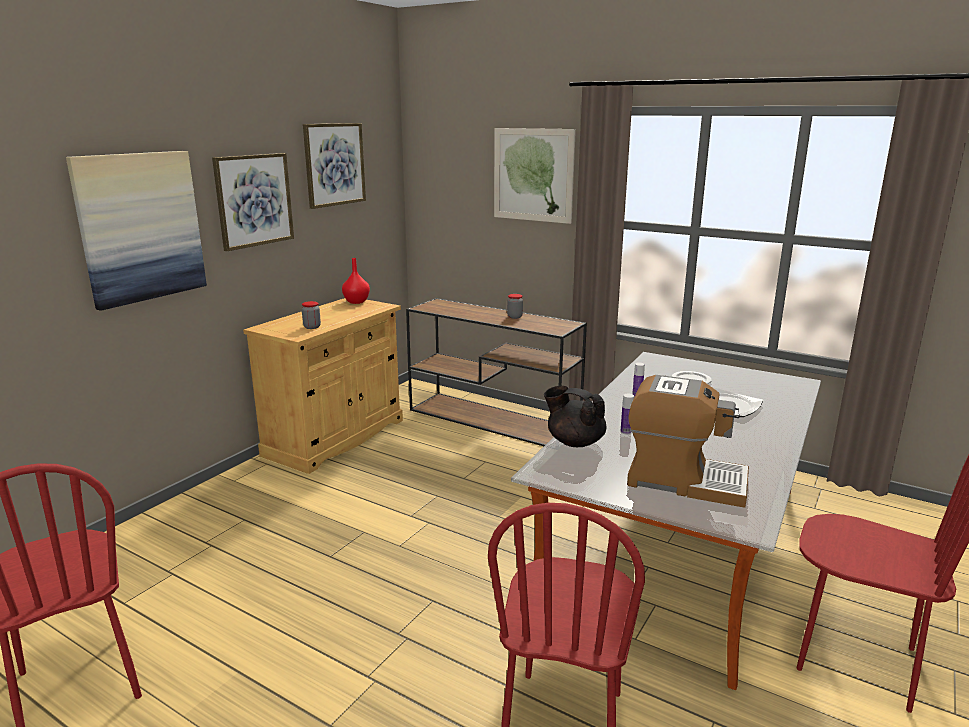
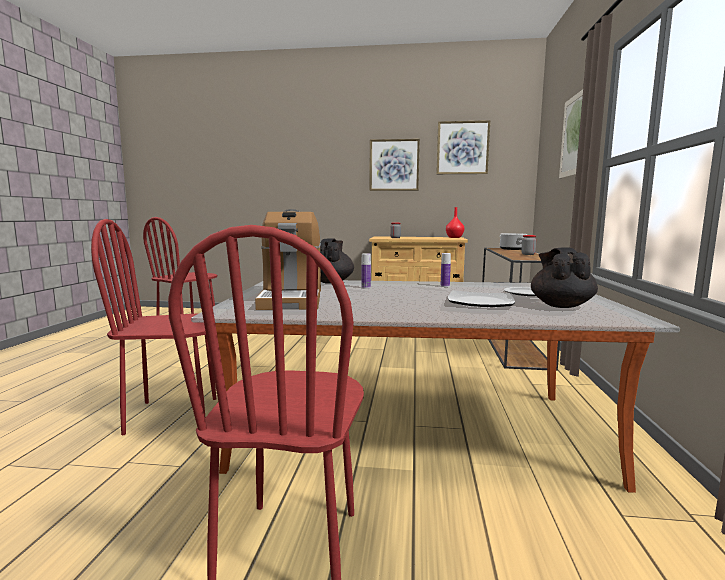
camera: 65 degrees right, 10 degrees down
picture [66,151,207,311] -> none
none -> cooking pot [500,233,528,250]
none -> black teapot [531,247,598,308]

